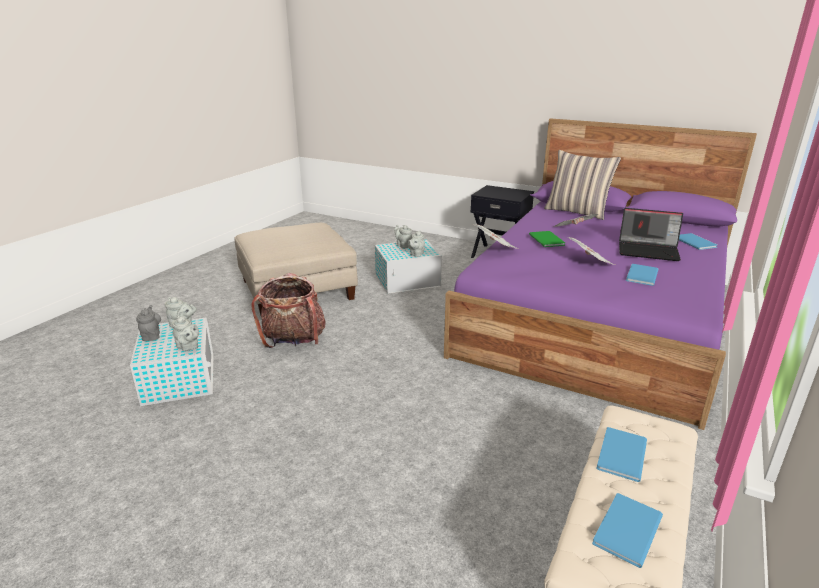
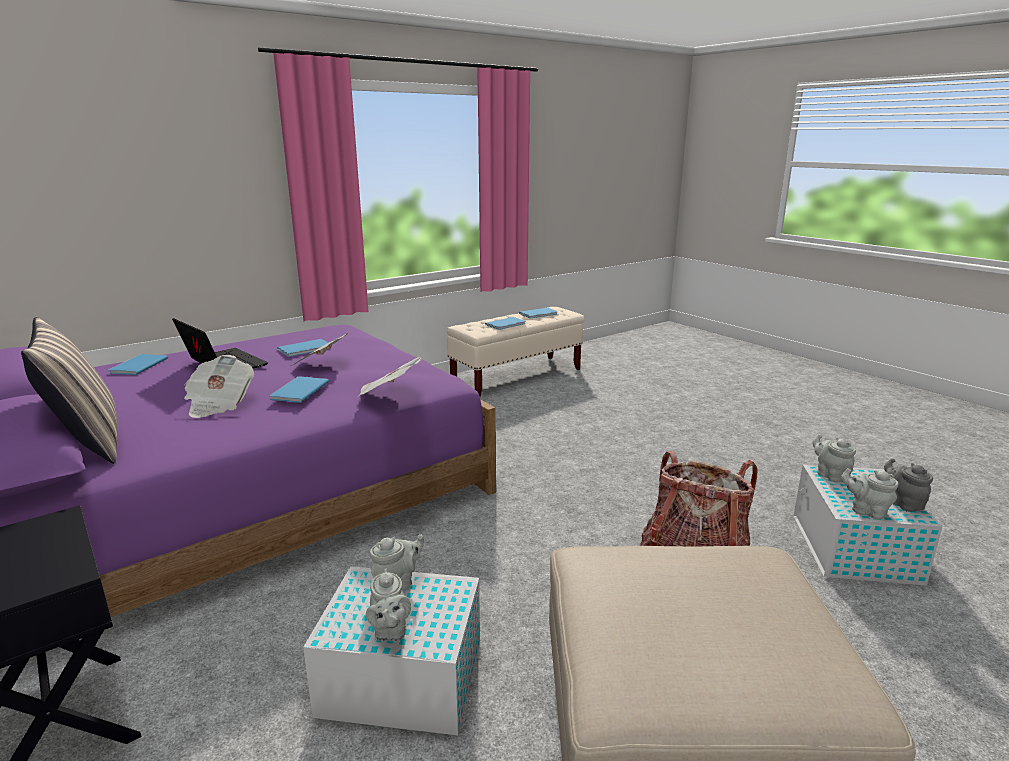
camera: 155 degrees left, 5 degrees down
grey teapot [136,305,161,341] -> grey teapot turned 150 degrees clockwise [884,458,933,512]
green book [529,231,565,247] -> blue book [269,376,329,403]

